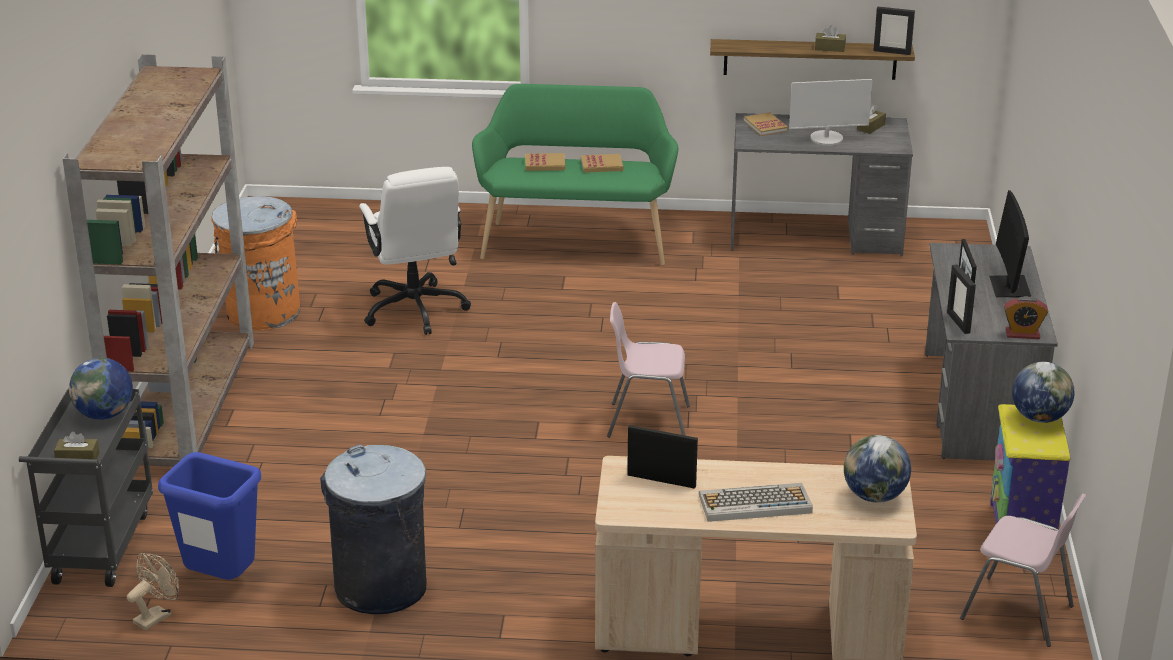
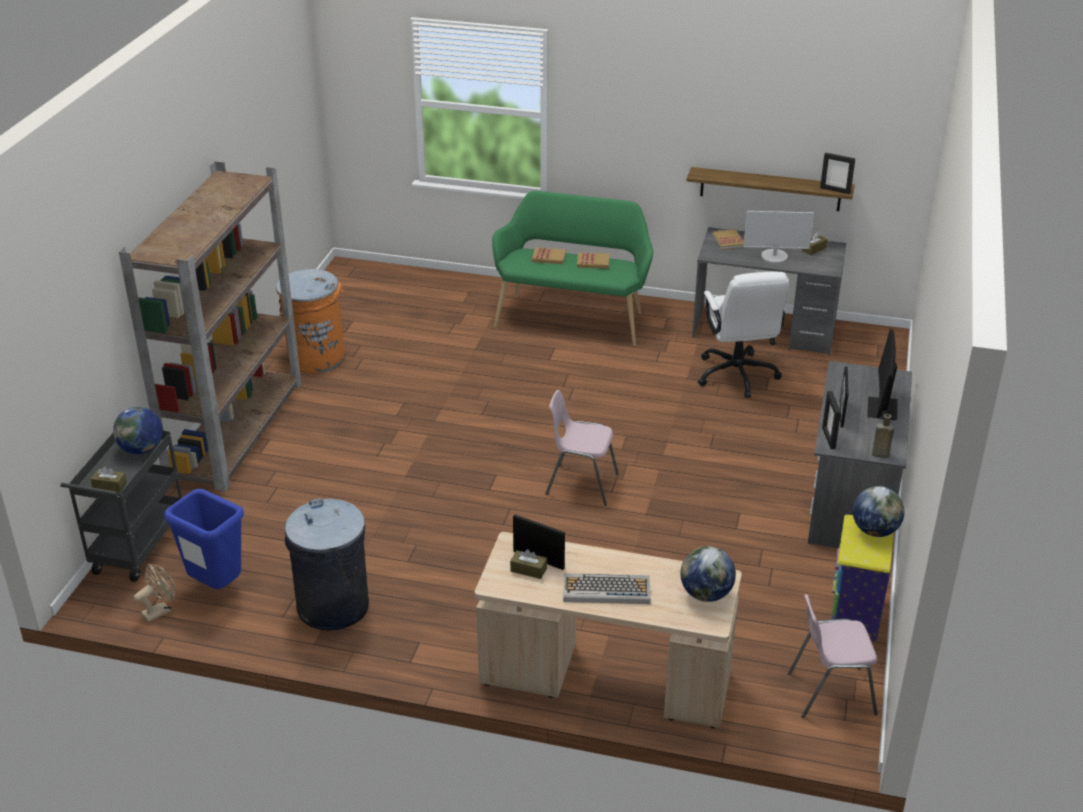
camera: 10 degrees right, 5 degrees up
white office chair [359,167,471,335] -> white office chair moved to [698,272,789,398]
brown tissue box [815,25,846,52] -> brown tissue box moved to [510,549,547,579]
pink chair [960,493,1086,647] -> pink chair turned 135 degrees clockwise [788,594,878,718]
alarm clock [1004,296,1048,339] -> brown bottle [872,414,894,458]

